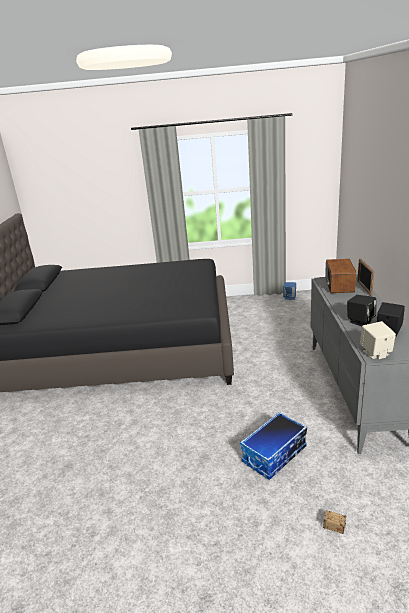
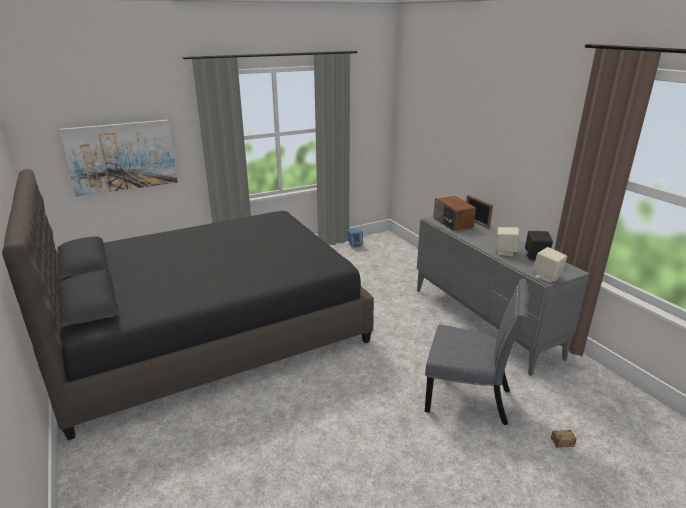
camera: 30 degrees left, 0 degrees up
storage box [240,412,307,480] -> grey chair [425,279,529,425]
black speaker [347,295,376,326] -> beige speaker [496,227,519,257]
none -> picture [59,120,178,197]

